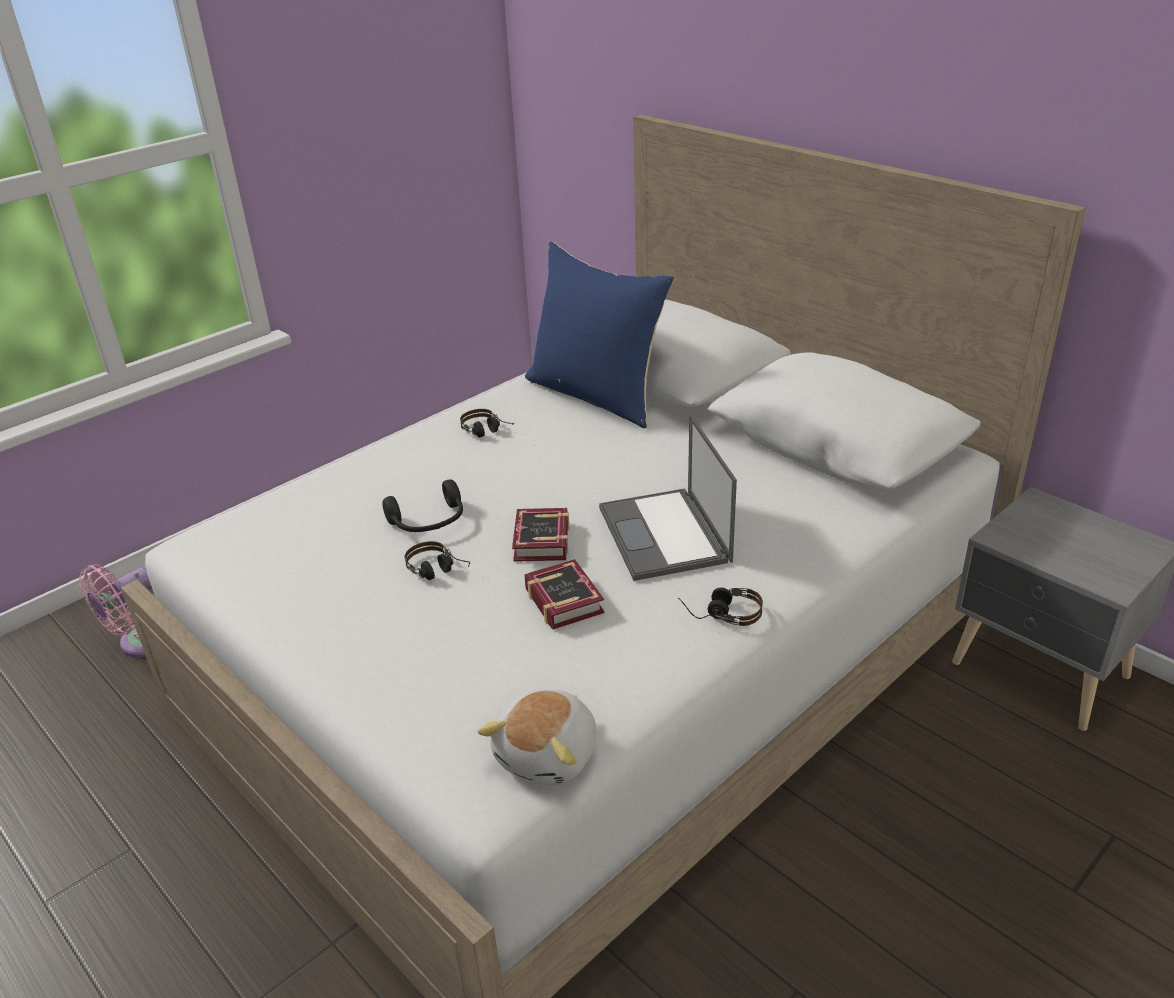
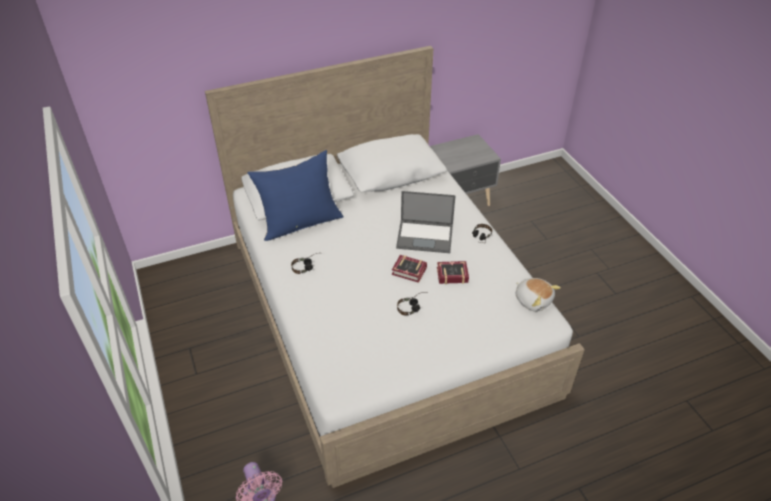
camera: 70 degrees left, 10 degrees up
black headphones [382,480,463,532] -> none

